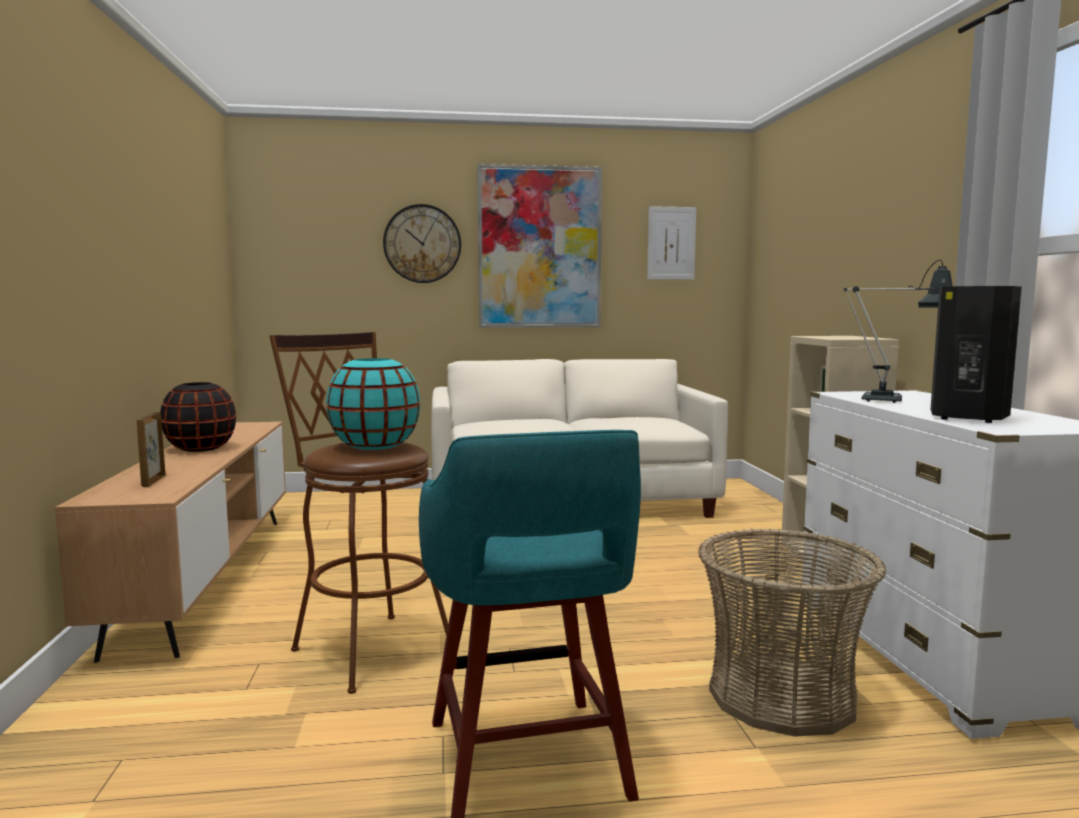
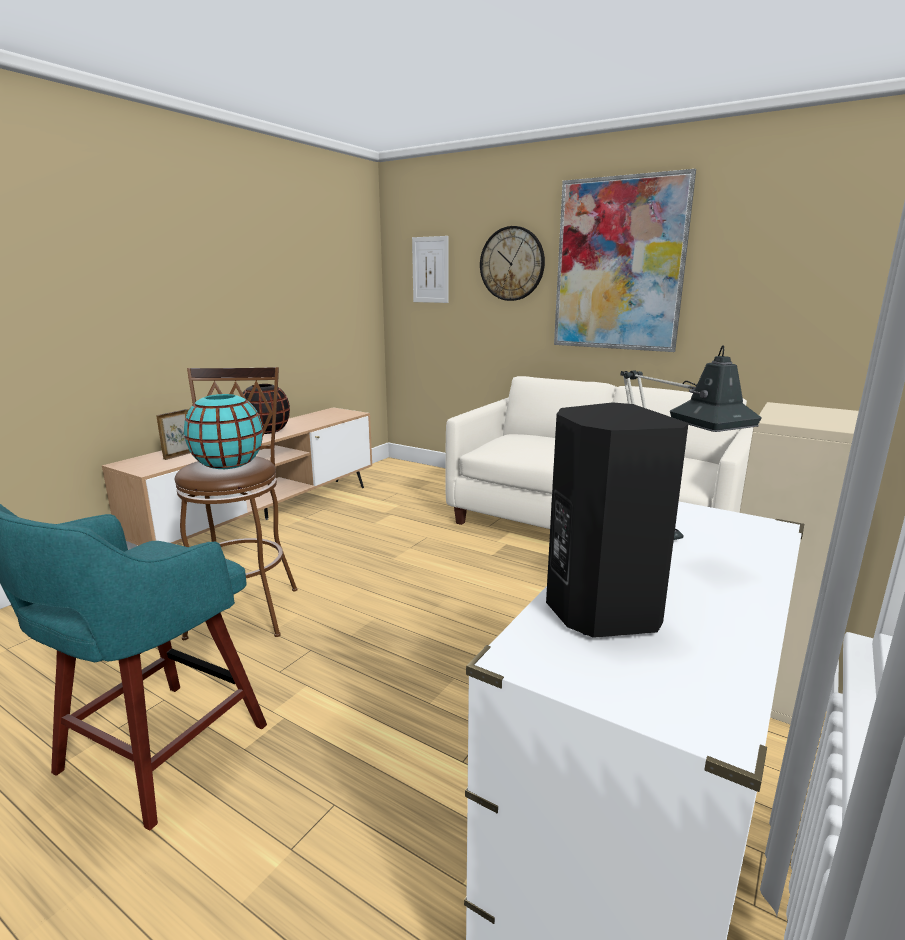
camera: 40 degrees right, 10 degrees up
picture [647,206,696,280] -> picture moved to [412,236,449,303]
basket [698,528,886,737] -> none

